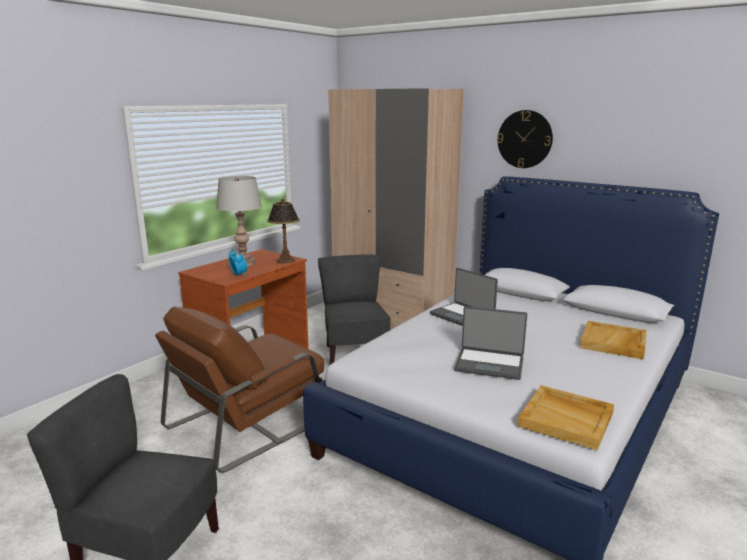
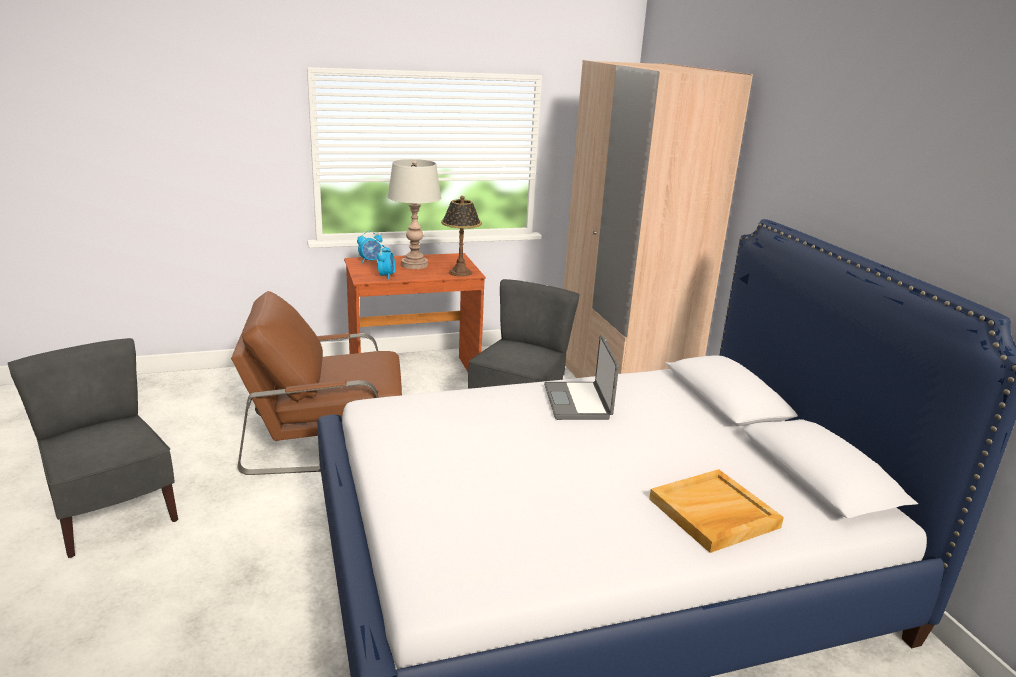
camera: 35 degrees right, 5 degrees up
laptop [454,306,527,380] -> none
wall clock [497,110,553,168] -> none
beige tray [518,385,614,450] -> none
none -> alarm clock [357,231,382,263]

